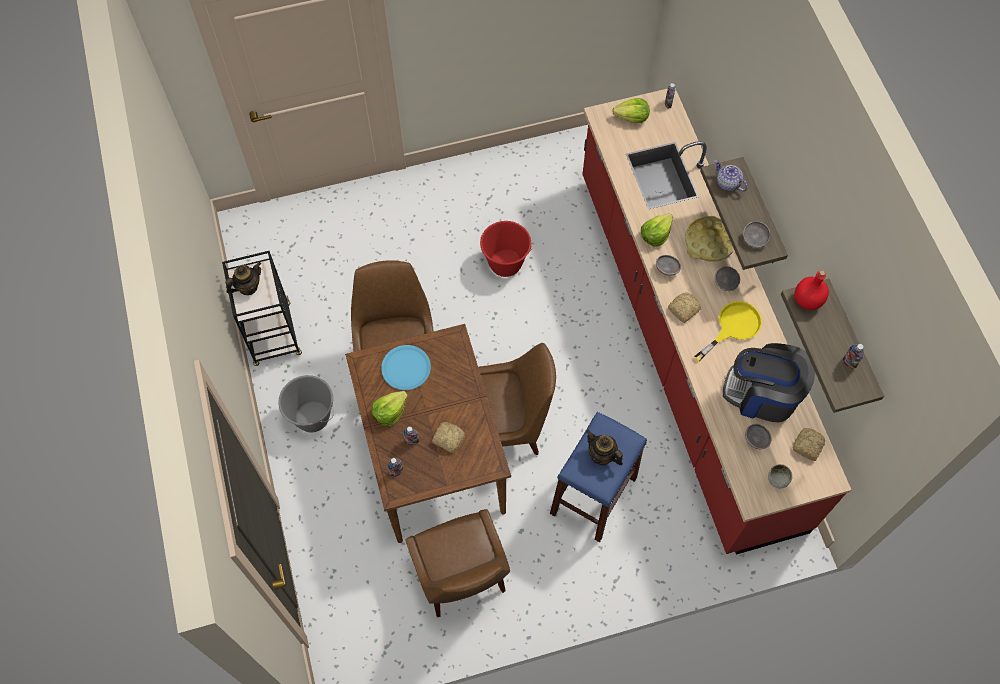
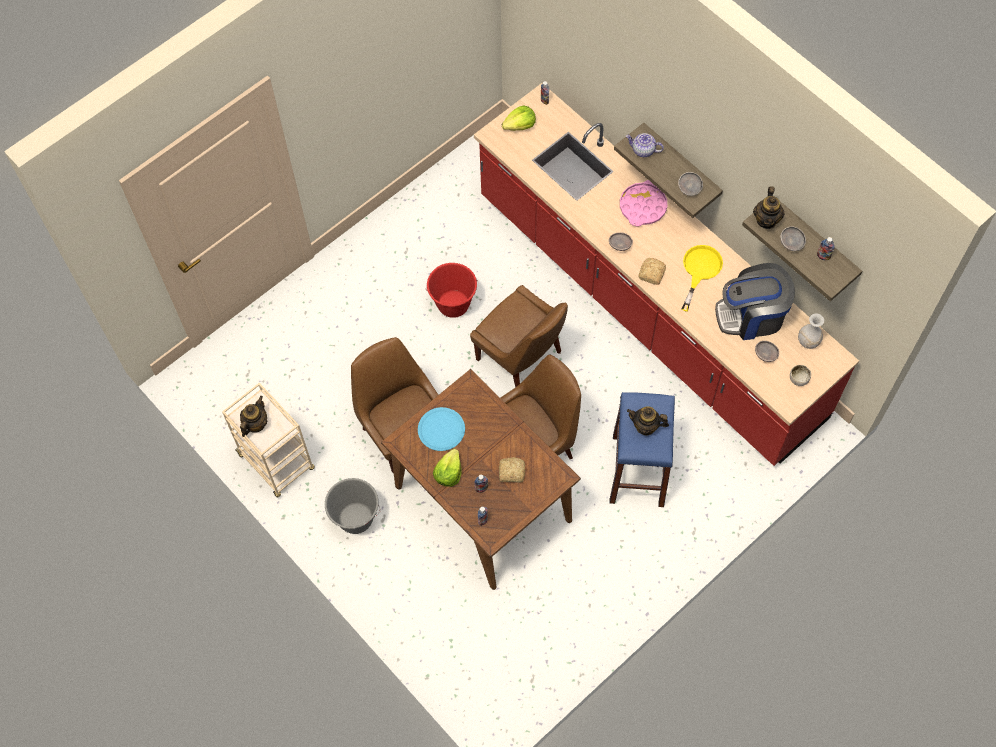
camera: 25 degrees left, 0 degrees up
black cart [222,251,302,366] -> beige cart [222,383,315,497]
brown chair [405,509,510,617] -> brown chair moved to [470,285,568,387]
lettuce [641,214,673,247] -> none
yellow tray [685,216,734,262] -> pink tray [620,180,667,227]
grey bowl [715,266,740,291] -> grey bowl moved to [780,226,806,251]
bread [792,428,825,461] -> white vase [798,313,824,349]
red bottle [794,270,829,310] -> teapot [753,186,785,229]

